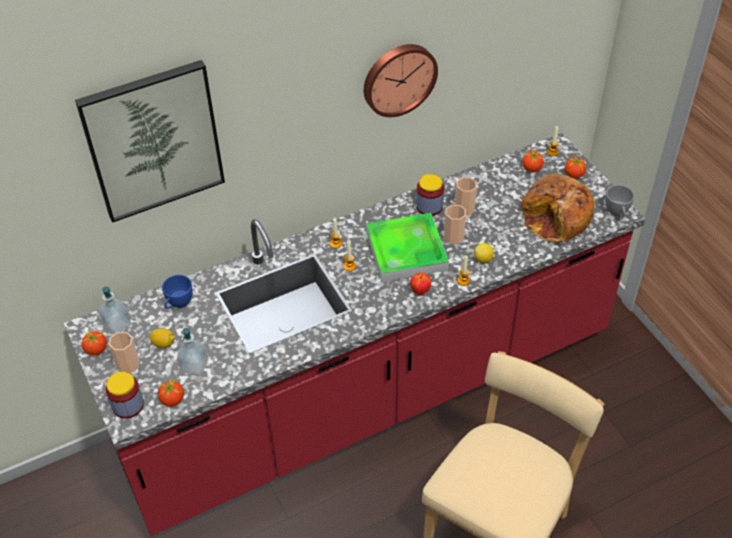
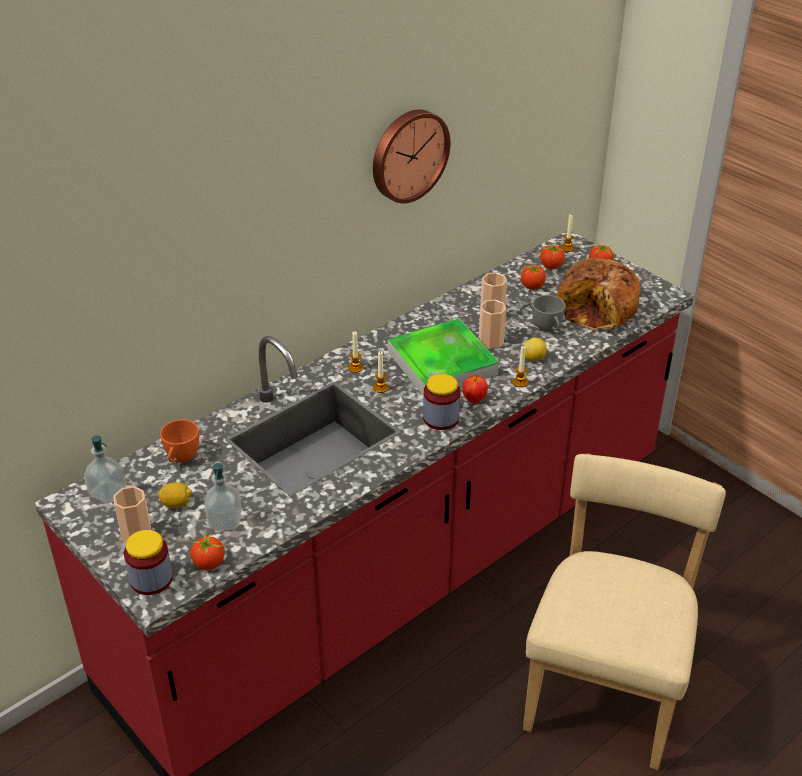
camera: 15 degrees left, 10 degrees down
picture [75,60,225,223] -> none
tomato [81,331,107,356] -> tomato moved to [521,265,548,290]
blue cup [162,275,193,309] -> orange cup [160,419,199,462]
jar [416,174,444,216] -> jar moved to [423,374,460,430]
grey cup [606,185,634,217] -> grey cup moved to [532,295,565,332]

